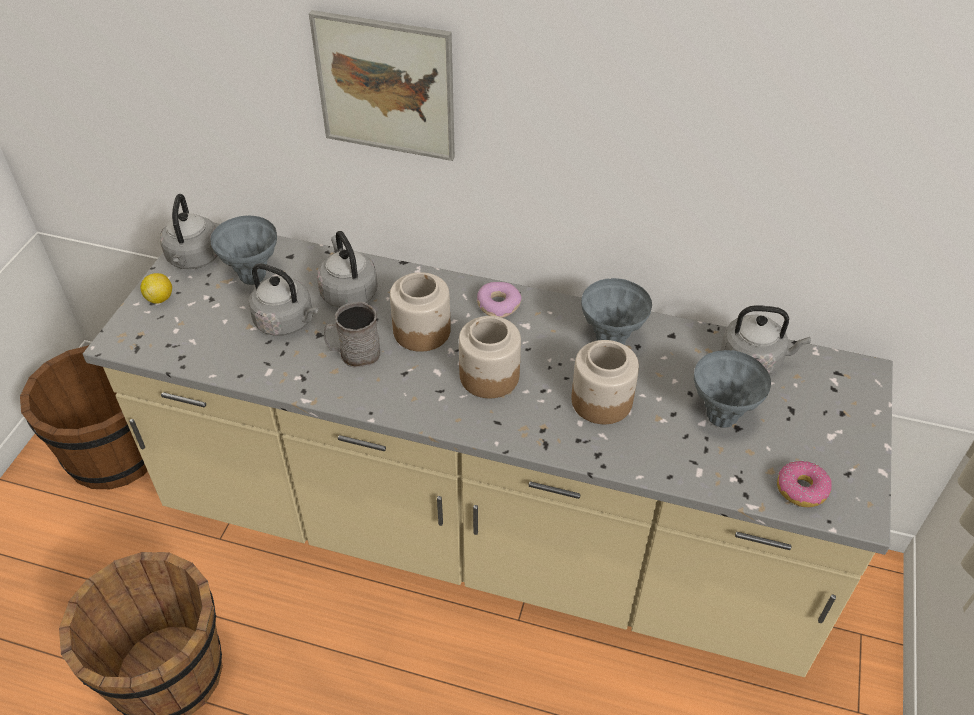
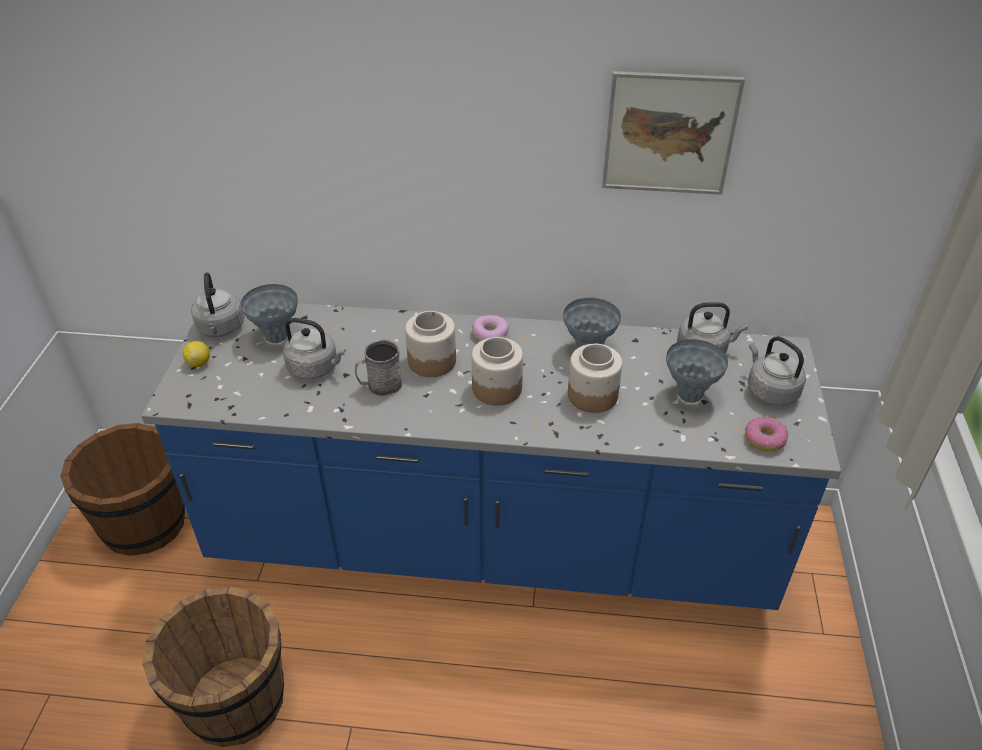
camera: 10 degrees left, 5 degrees down
beige counter [83,223,893,677] -> blue counter [141,299,841,610]
picture [309,10,455,161] -> picture moved to [602,71,745,195]
grey kettle [317,231,378,308] -> grey kettle moved to [748,336,806,406]

